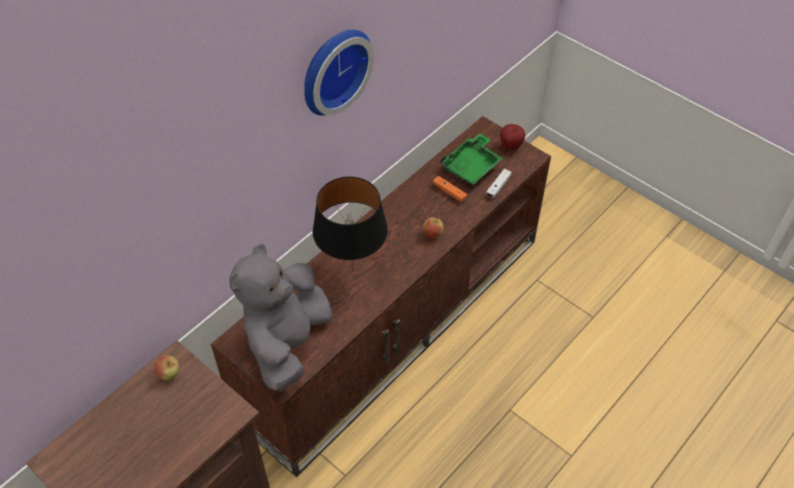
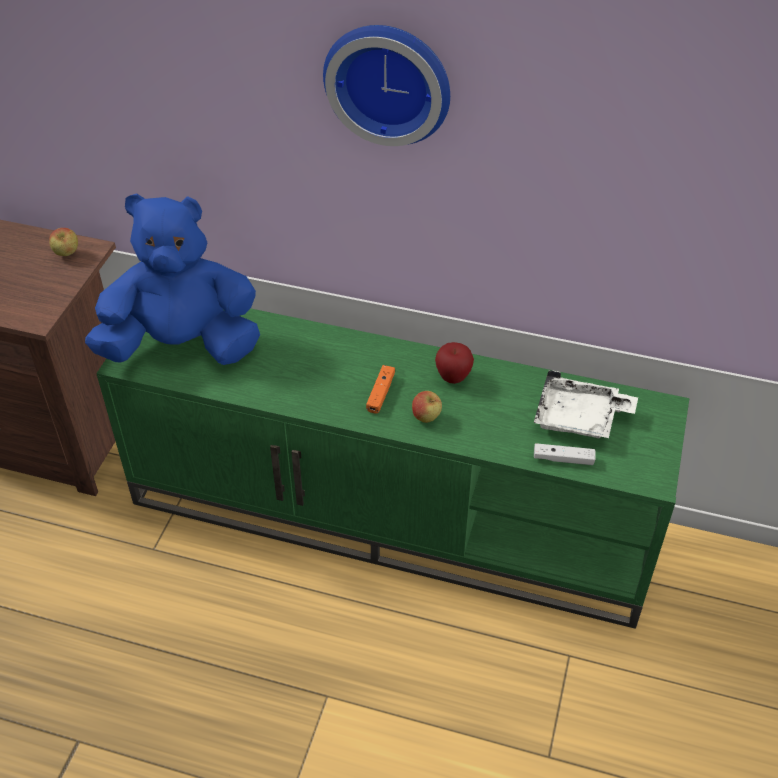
camera: 65 degrees right, 5 degrees down
brown tv stand [211,116,551,477] -> green tv stand [96,308,689,629]
grey plush toy [229,243,333,392] -> blue plush toy [85,193,260,365]
black table lamp [313,177,388,271] -> none
orange game controller [433,176,467,202] -> orange game controller moved to [366,365,395,414]
green tray [440,133,503,185] -> white tray [534,370,638,438]
apple [500,124,526,150] -> apple moved to [435,342,474,384]

